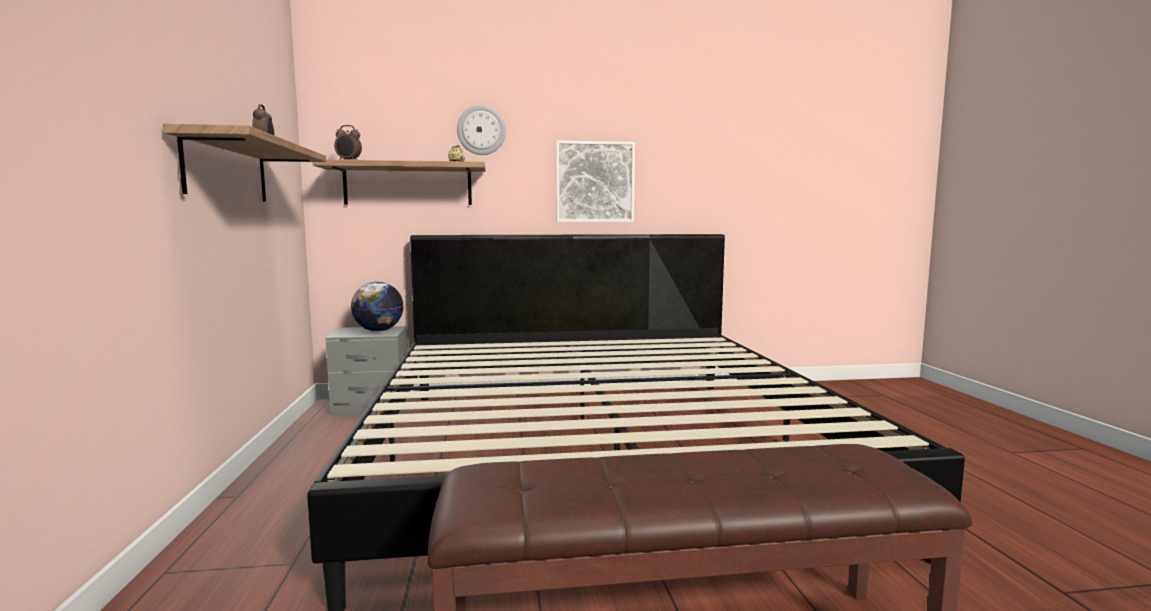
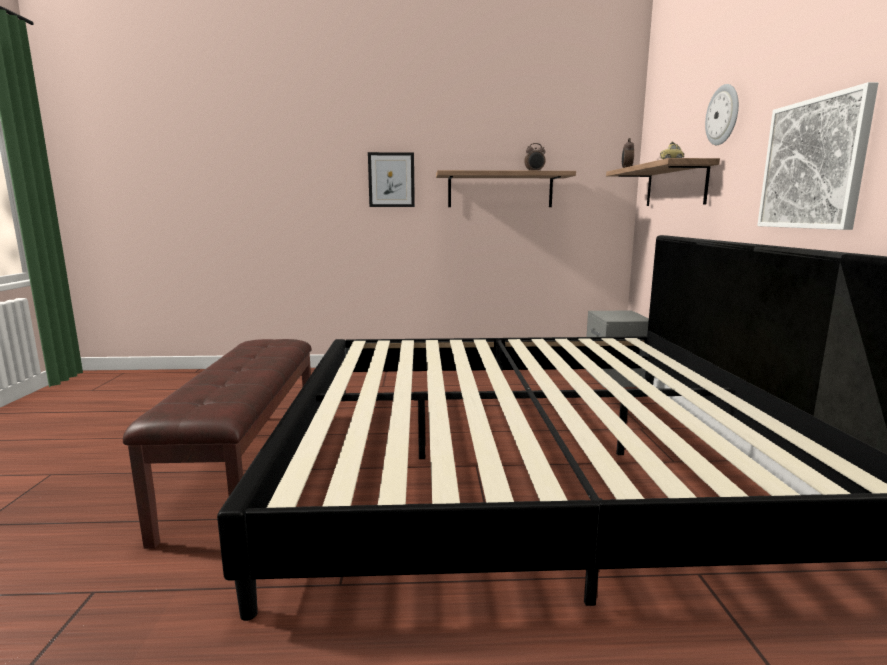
camera: 95 degrees right, 5 degrees up
globe [351,282,404,331] -> none
none -> picture [368,152,415,207]

